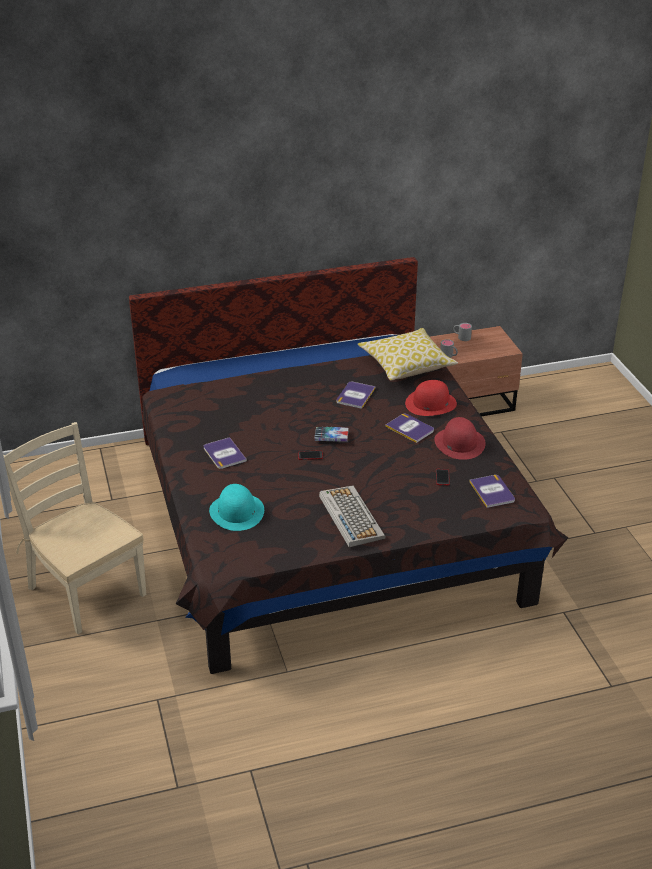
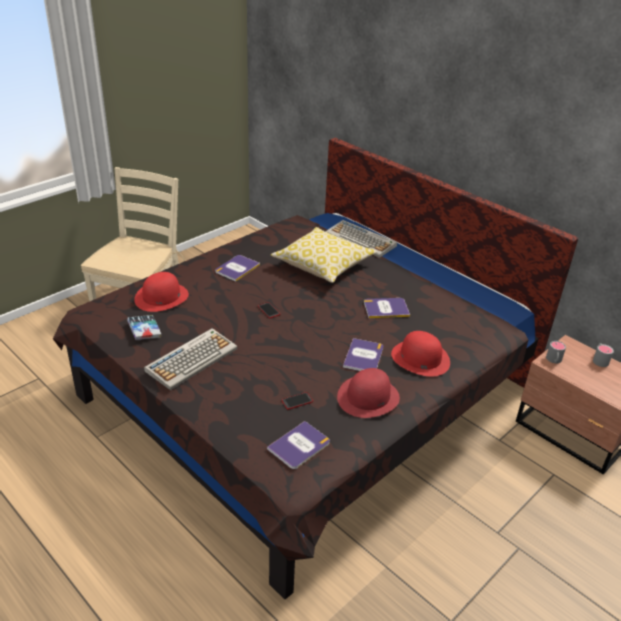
camera: 60 degrees right, 0 degrees up
turquoise hat [209,484,264,531] -> red hat [134,272,189,312]
book [315,427,348,442] -> book moved to [127,315,162,340]
pillow [357,328,458,381] -> pillow moved to [271,227,377,283]
none -> keyboard [326,220,397,258]

